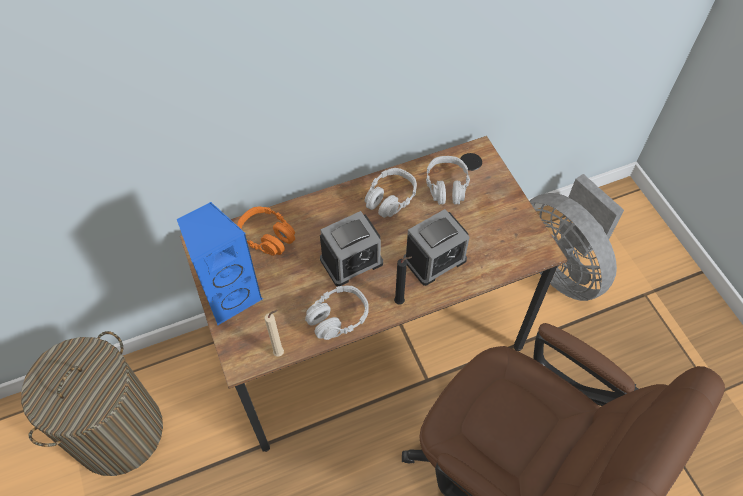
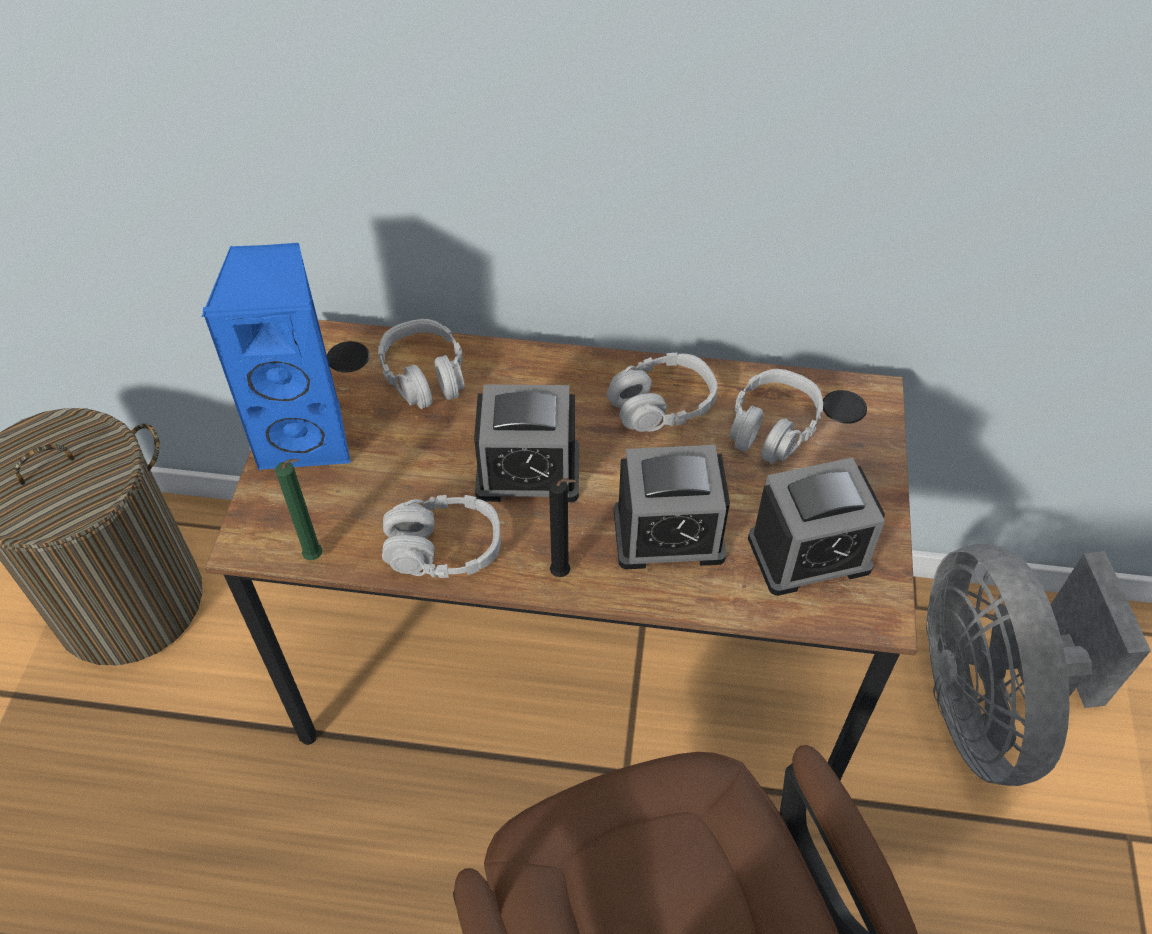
camera: 30 degrees right, 5 degrees down
orange headphones [237,207,295,256] -> grey headphones [378,319,465,409]
beige candle [264,310,284,357] -> green candle [275,459,323,560]
none -> alarm clock [748,457,885,596]

